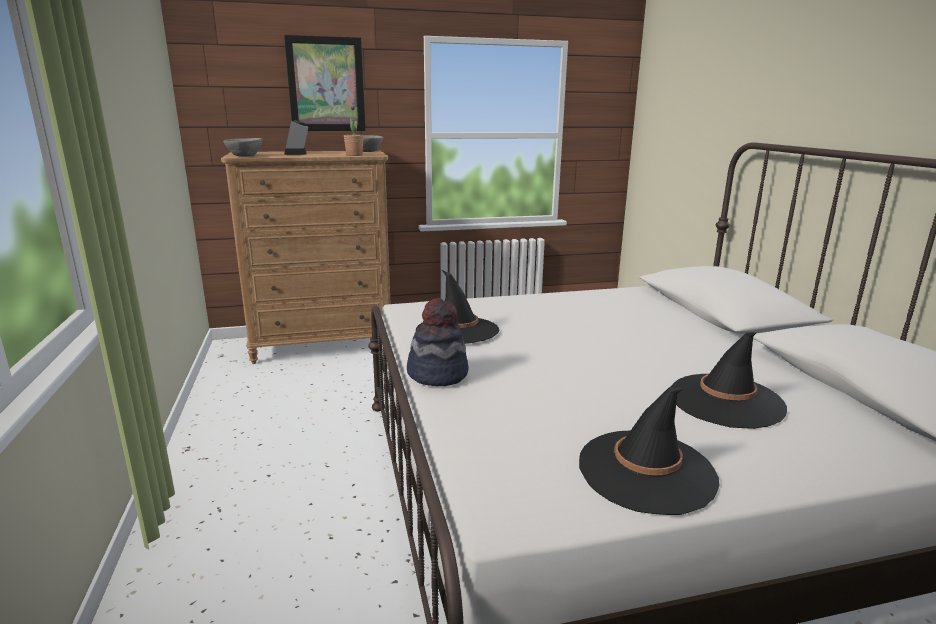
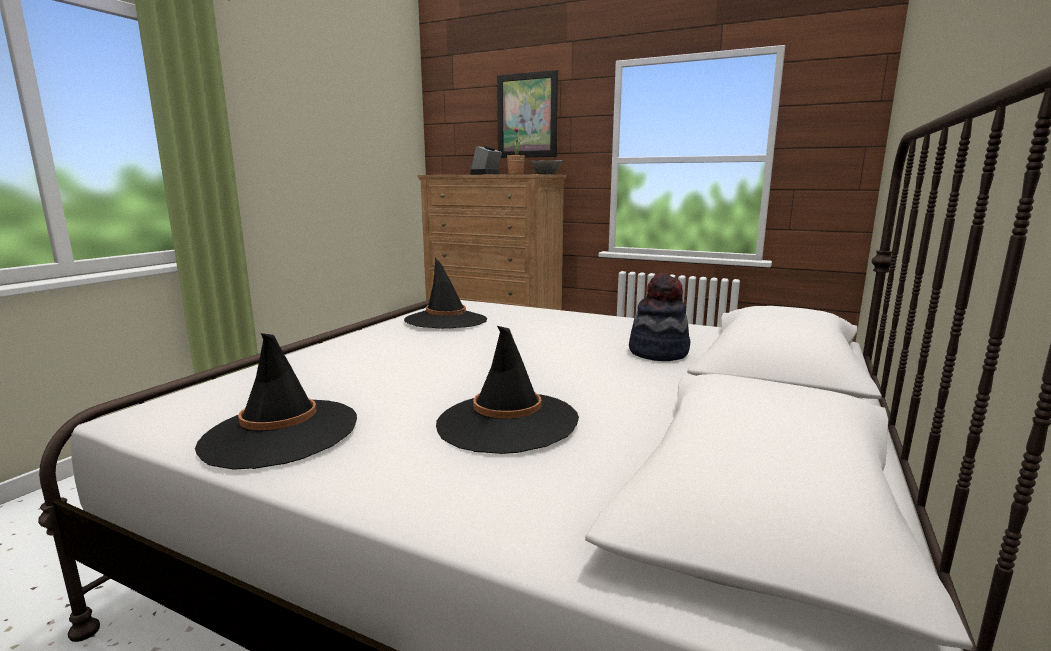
camera: 40 degrees right, 5 degrees down
grey bowl [223,138,263,157] -> none
hat [407,298,469,386] -> hat moved to [629,273,690,361]

